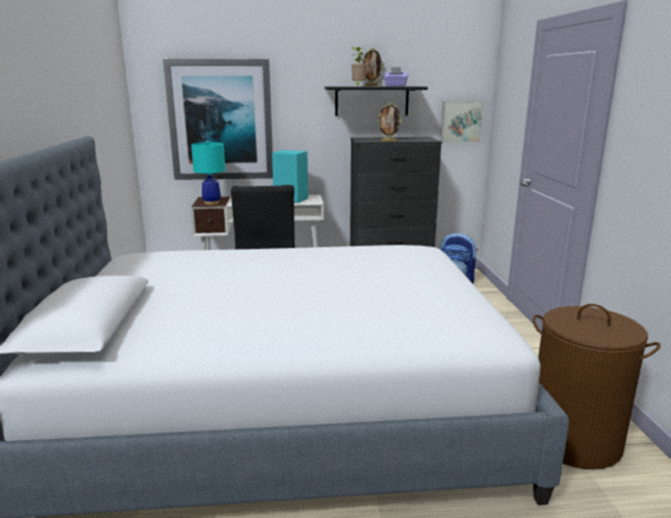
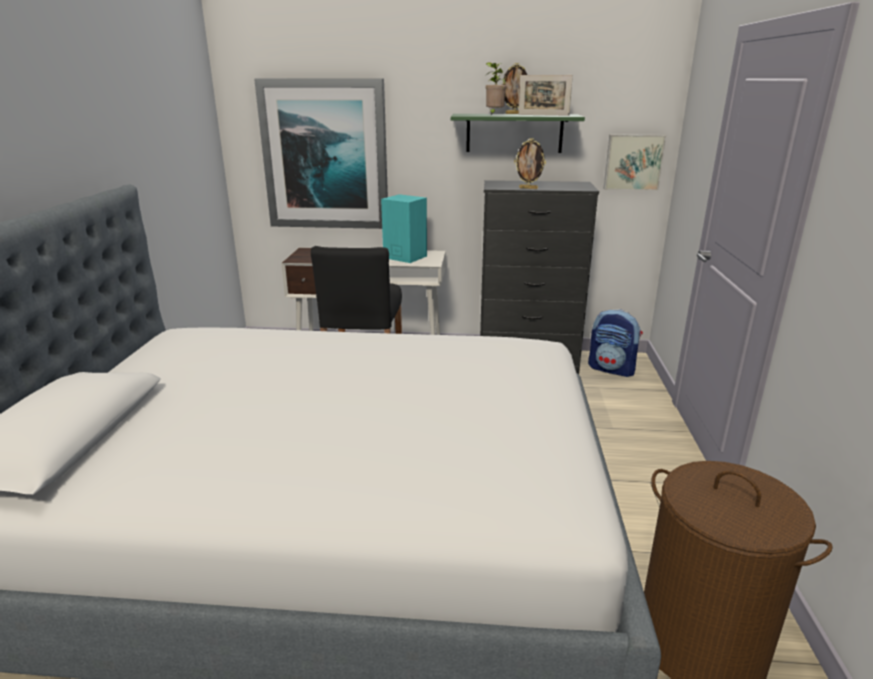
camera: 10 degrees right, 5 degrees up
turquoise table lamp [191,141,225,205] -> none
black shelf [325,86,428,116] -> green shelf [451,114,585,153]
purple tissue box [384,67,408,86] -> picture frame [518,75,573,116]

